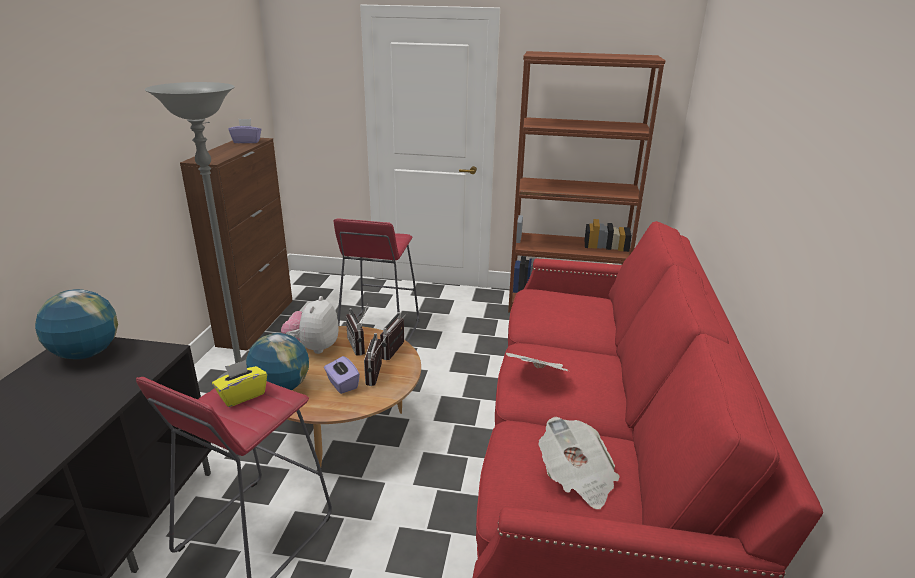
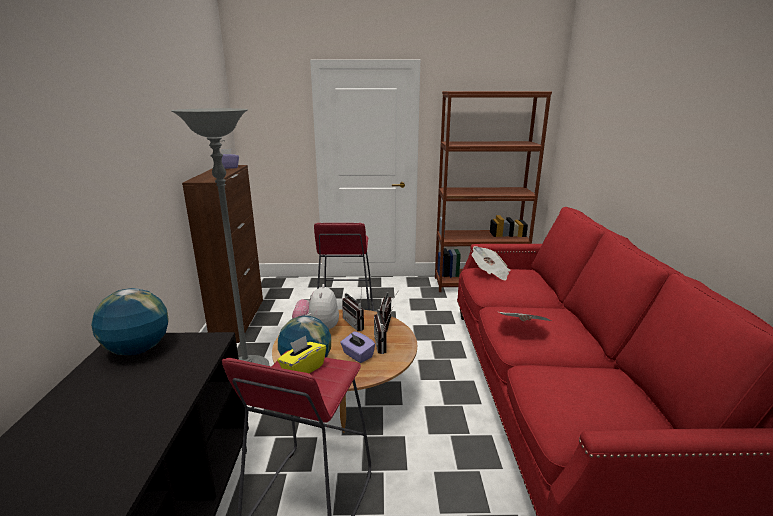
camera: 10 degrees left, 5 degrees down
newspaper [539,417,620,509] -> newspaper moved to [472,246,510,280]

